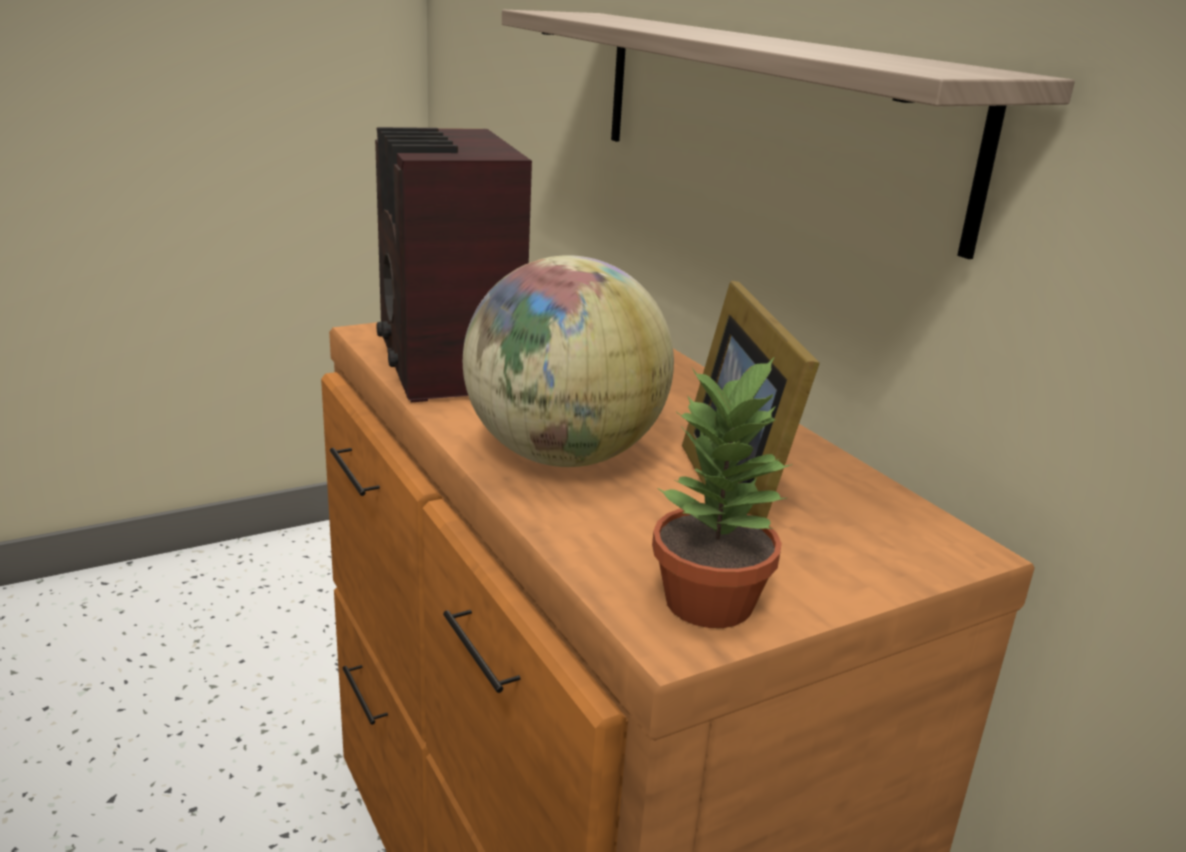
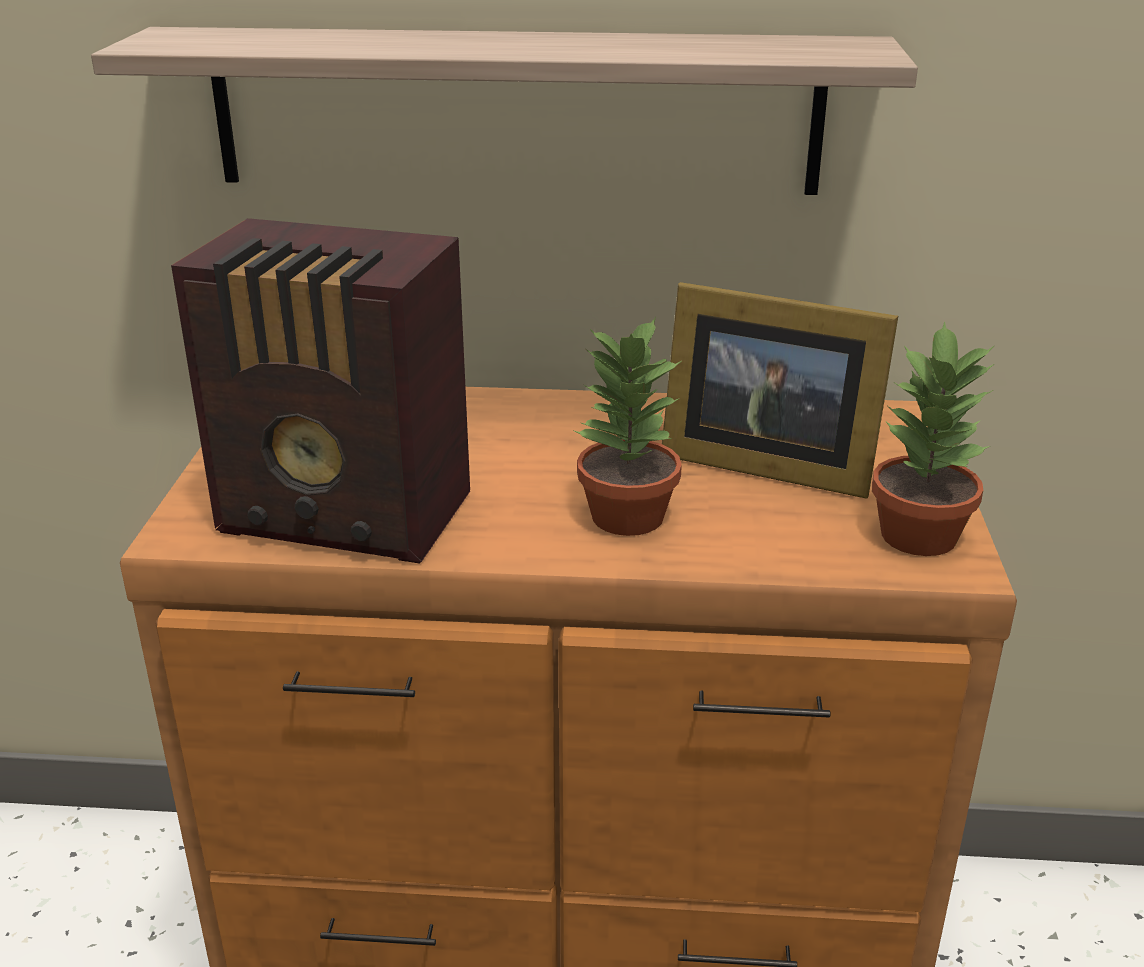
camera: 55 degrees left, 5 degrees up
globe [463,255,674,467] -> potted plant [574,317,682,536]

